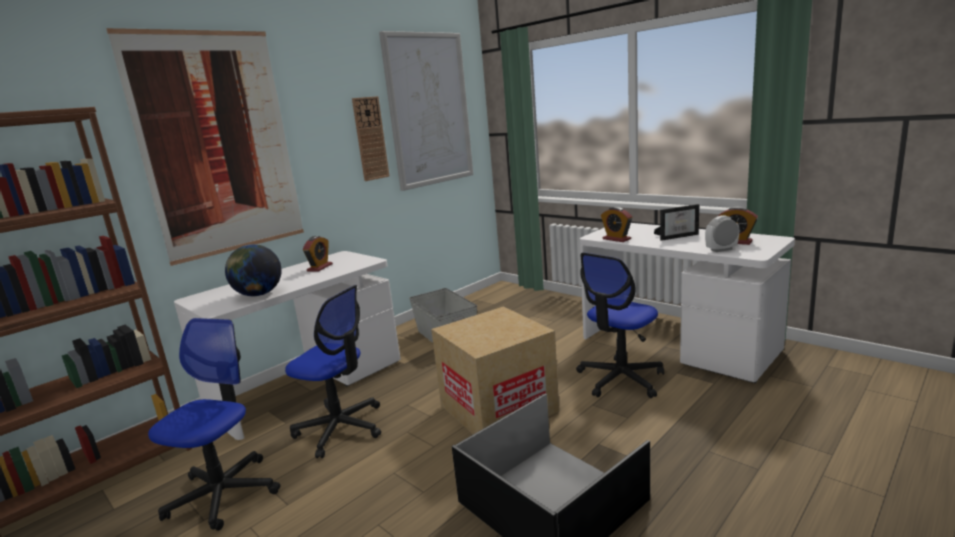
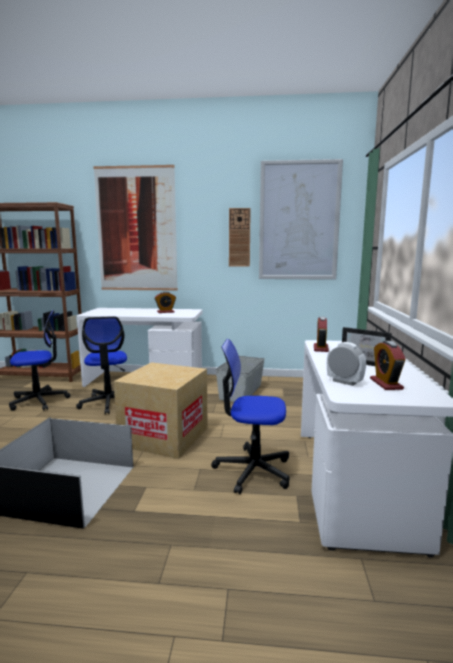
camera: 50 degrees right, 5 degrees down
globe [225,244,282,296] -> none

